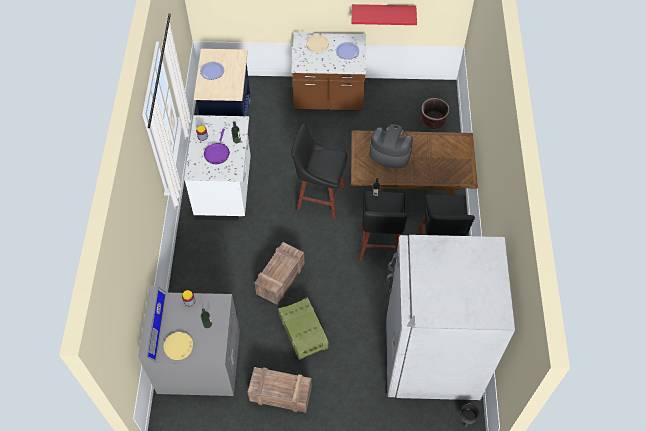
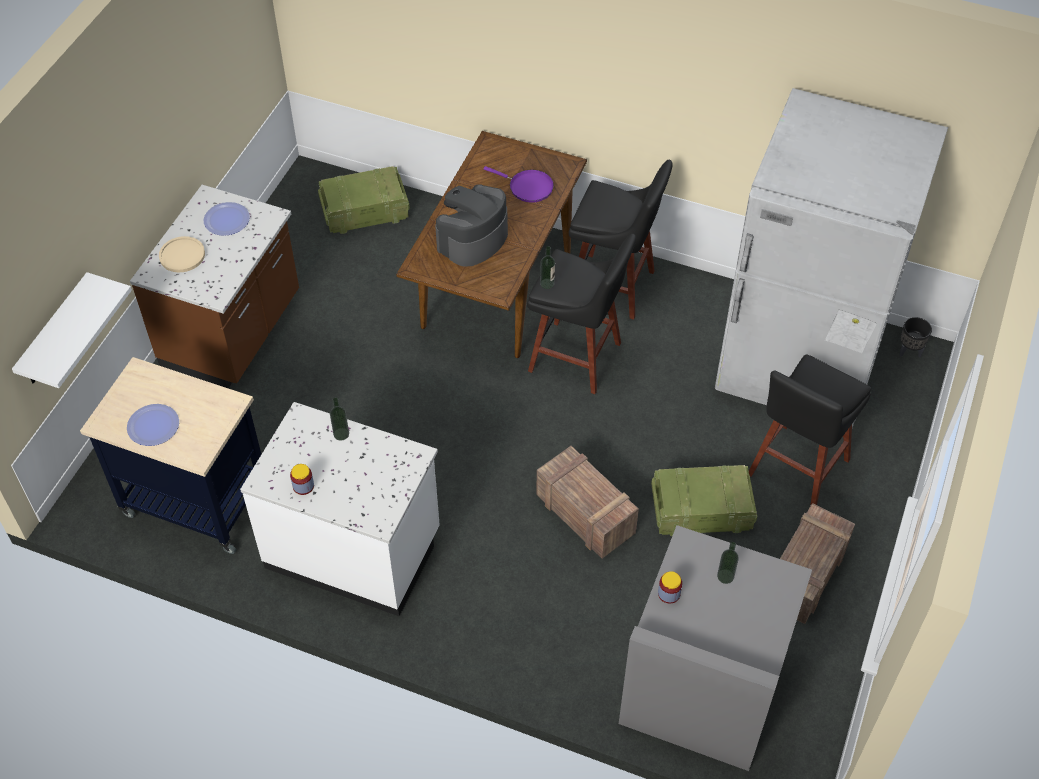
camera: 70 degrees left, 5 degrees down
yellow plate [164,332,193,360] -> none
purple frying pan [204,129,230,164] -> purple frying pan moved to [484,166,554,202]
black stool [291,124,348,218] -> black stool moved to [749,354,871,506]
red shelf [352,4,417,25] -> none
brown planter [421,98,449,129] -> crate [318,166,410,234]
none -> white shelf [12,272,132,388]

